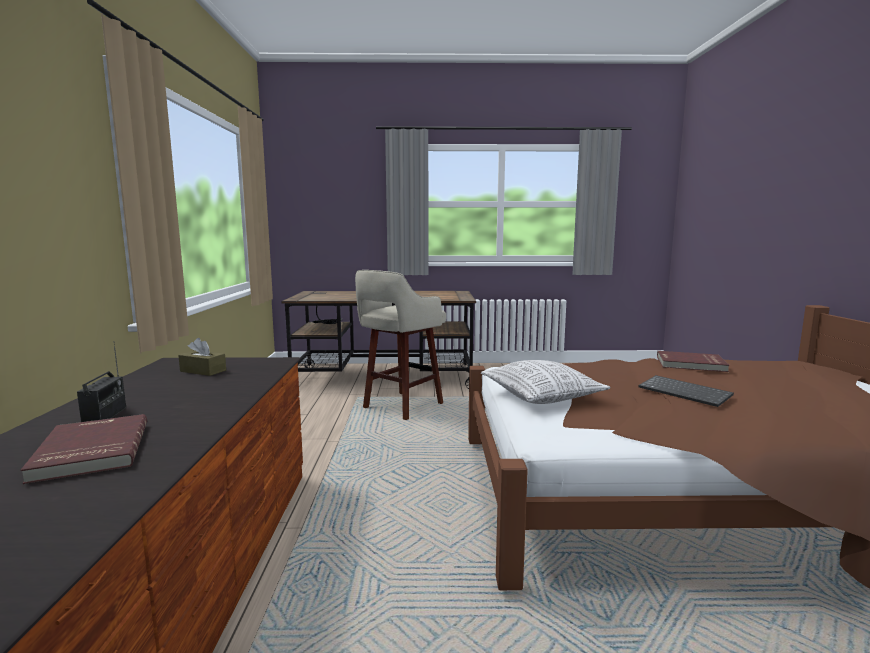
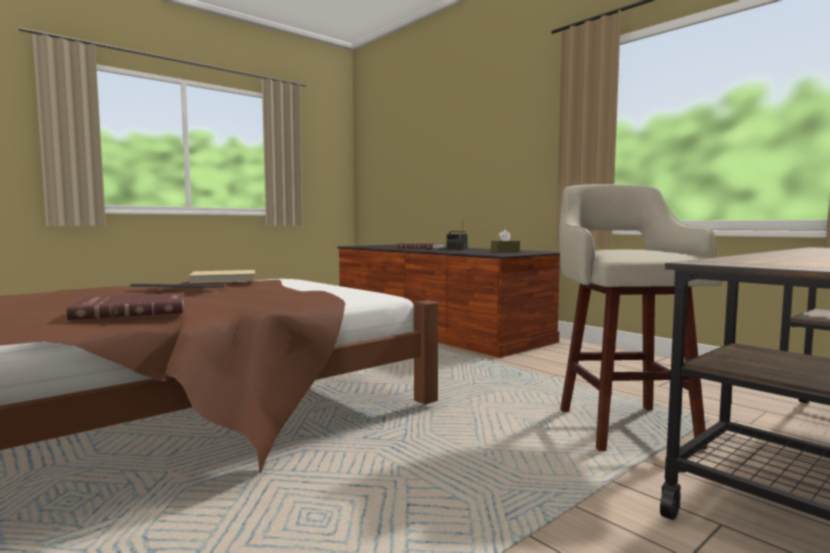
camera: 140 degrees right, 5 degrees down
pillow [481,360,611,404] -> none
none -> beige book [189,270,255,283]

